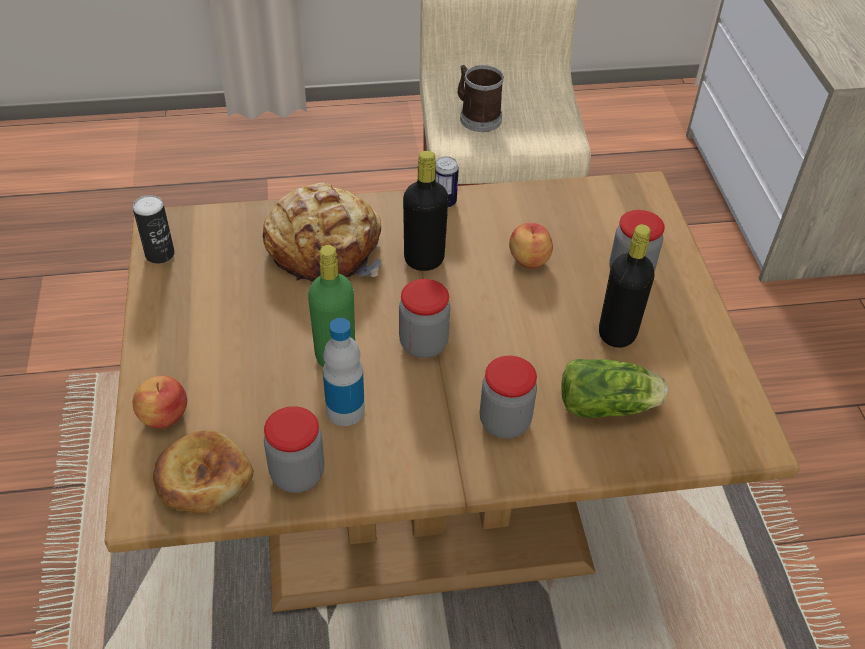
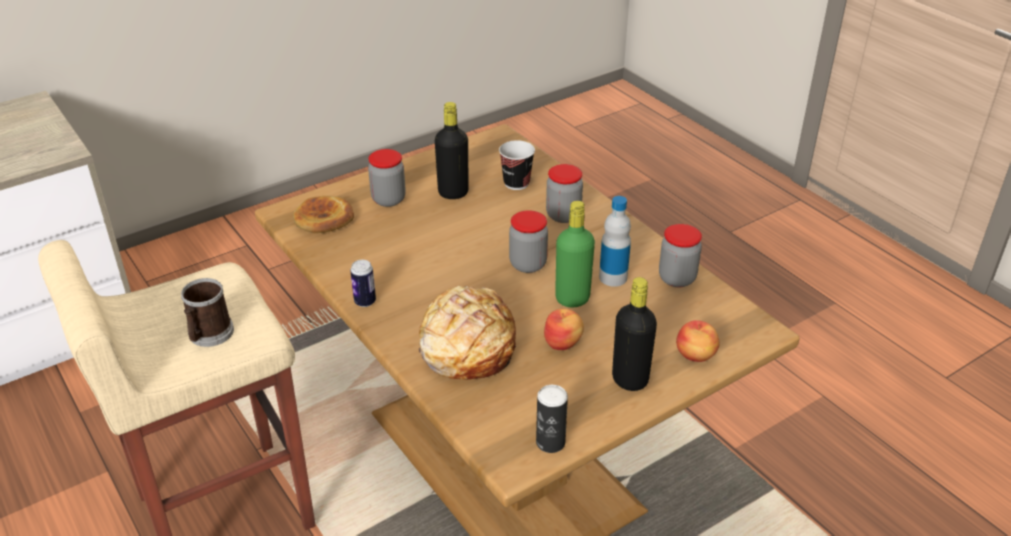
camera: 115 degrees left, 10 degrees down
bread [153,431,254,514] -> bread moved to [293,196,354,233]
black bottle [403,151,449,271] -> black bottle moved to [612,277,657,391]
apple [509,223,553,269] -> apple moved to [544,309,584,350]
lettuce [562,359,668,418] -> cup [499,140,535,190]

